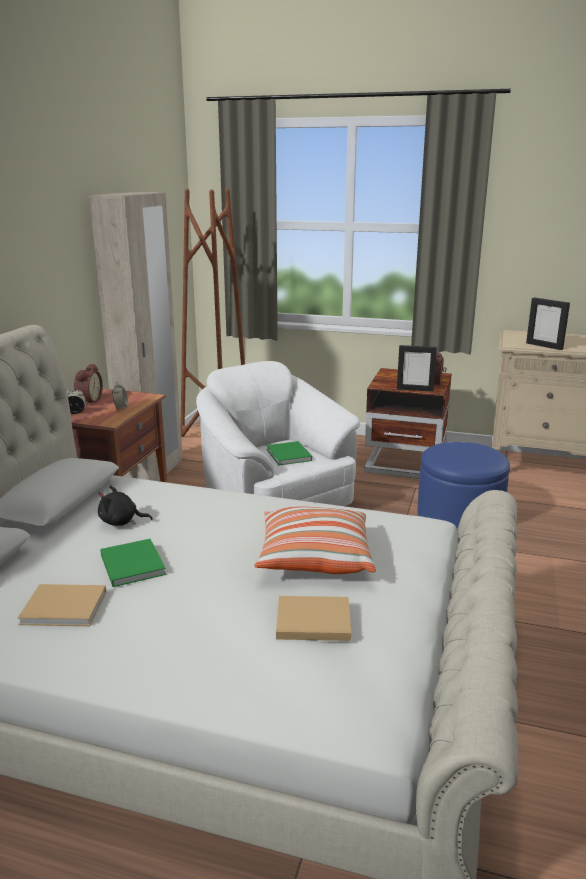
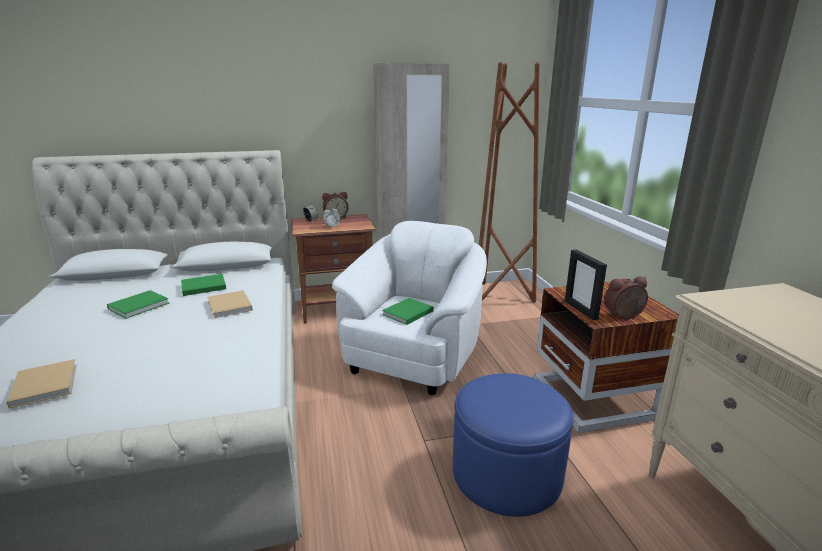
camera: 60 degrees right, 0 degrees up
beige book [18,584,106,626] -> beige book moved to [208,290,253,318]
black plush toy [98,485,153,526] -> green book [181,274,226,296]
pillow [254,506,376,574] -> none
picture frame [526,298,570,350] -> none

